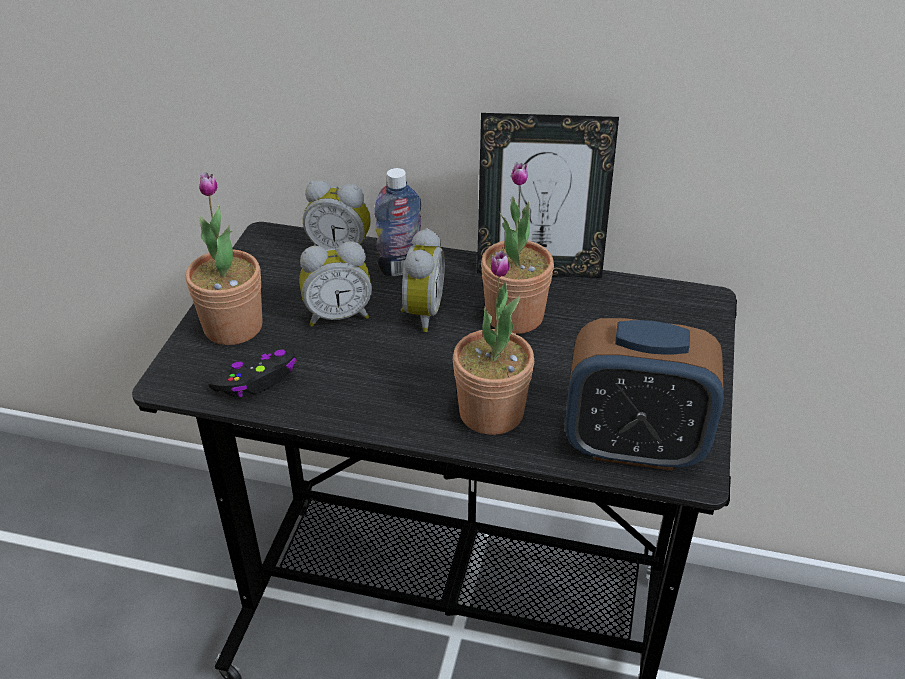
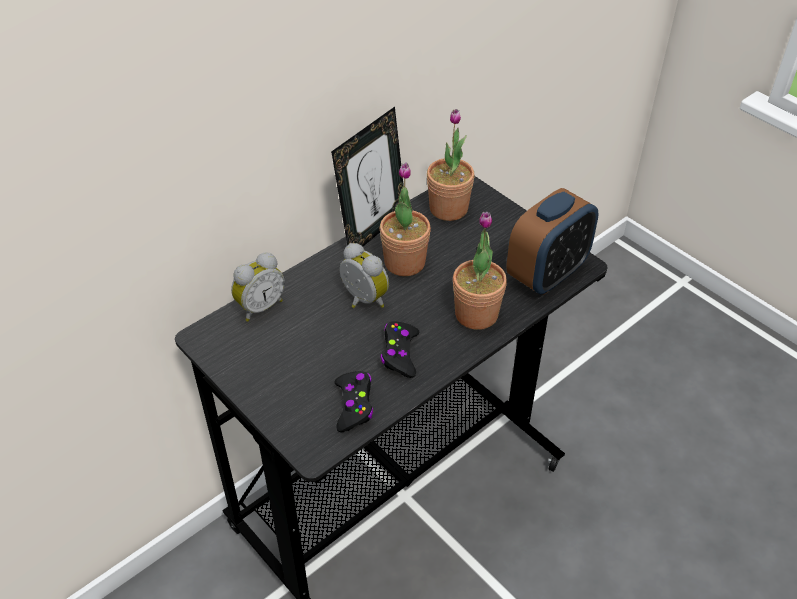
camera: 55 degrees left, 5 degrees up
potted plant [186,172,262,345] -> potted plant moved to [427,109,475,221]
alarm clock [299,241,372,327] -> none
bottle [374,168,422,276] -> none
none -> black game controller [380,322,419,378]

